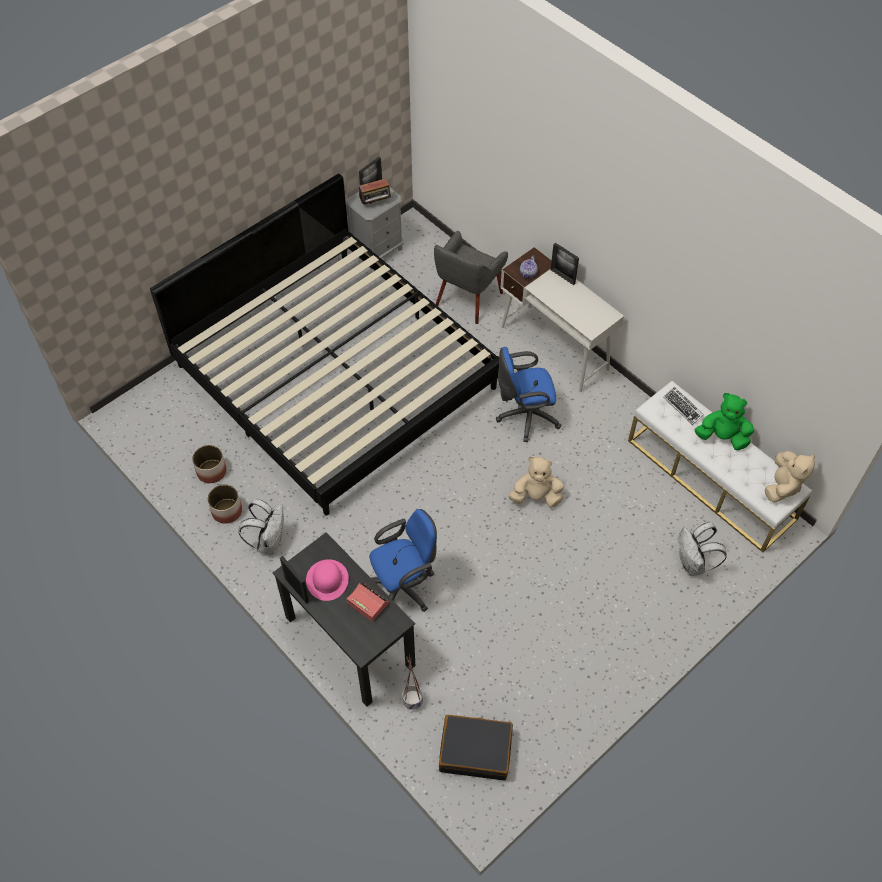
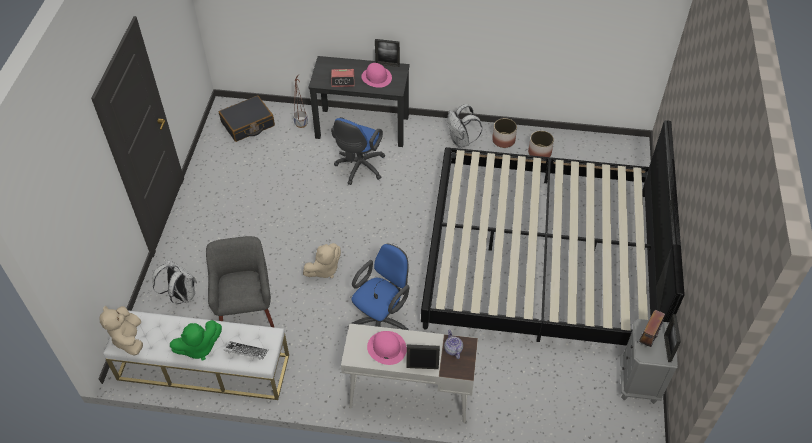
camera: 140 degrees right, 5 degrees down
grey armchair [434,231,508,324] -> grey armchair moved to [206,236,274,327]
none -> pink hat [367,331,407,365]

